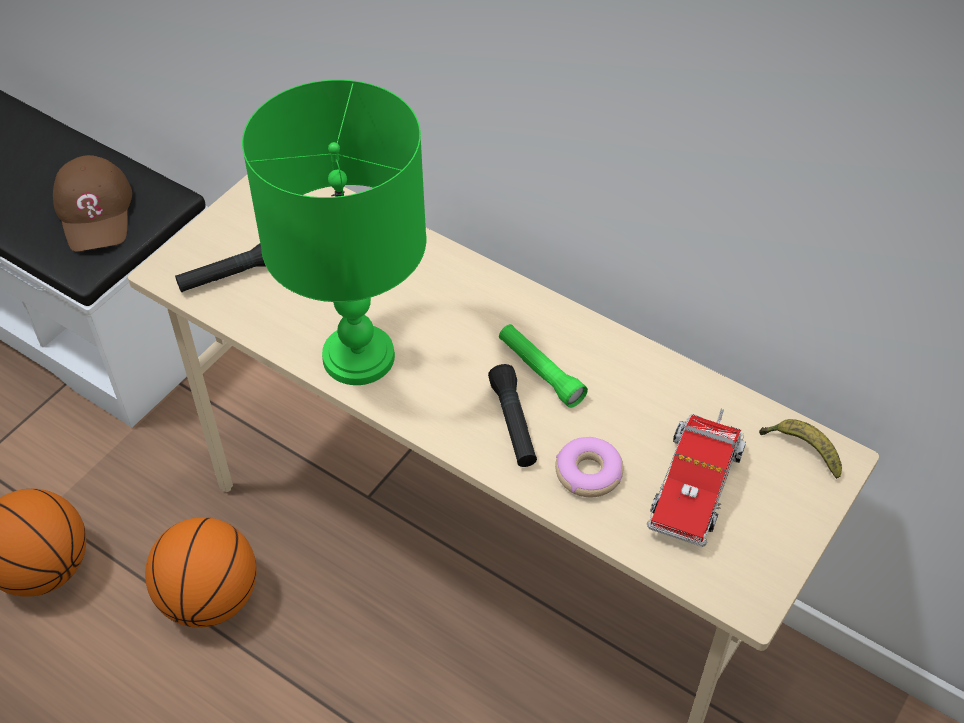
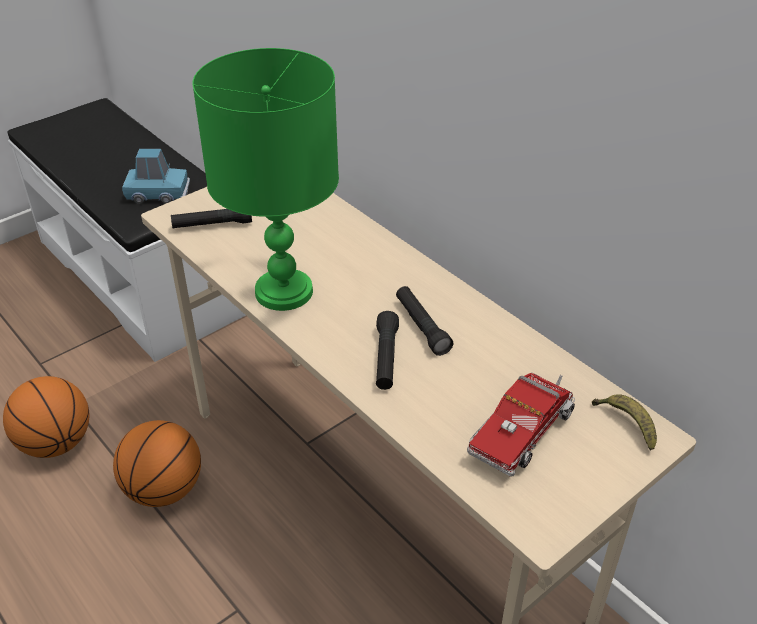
camera: 15 degrees right, 10 degrees down
brown cap [53,155,132,252] -> blue toy car [122,149,190,204]
green flashlight [499,324,588,408] -> black flashlight [396,286,454,356]
donut [555,437,624,498] -> none

